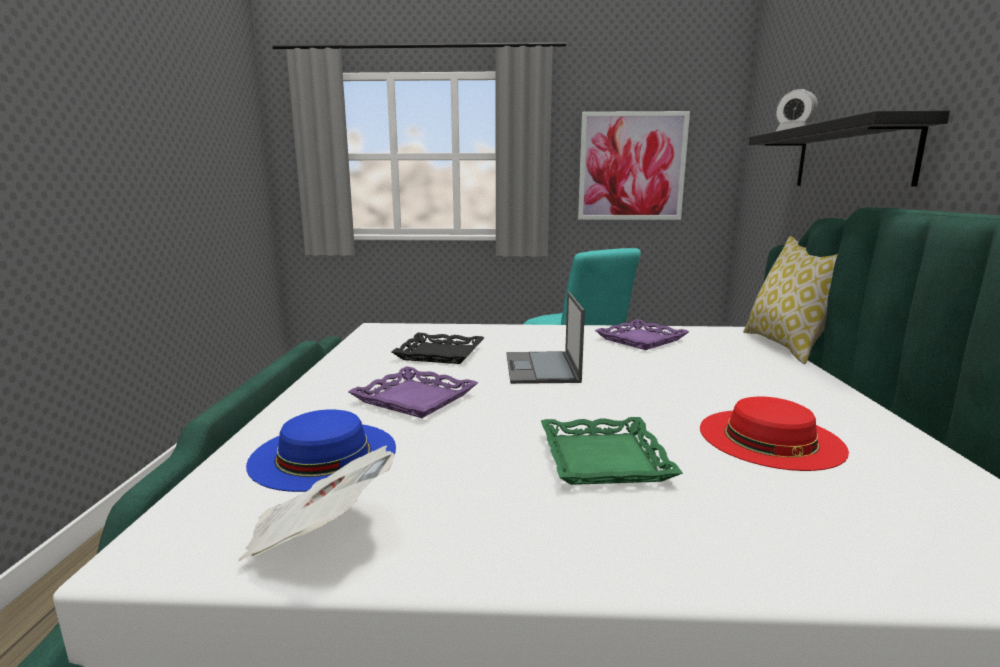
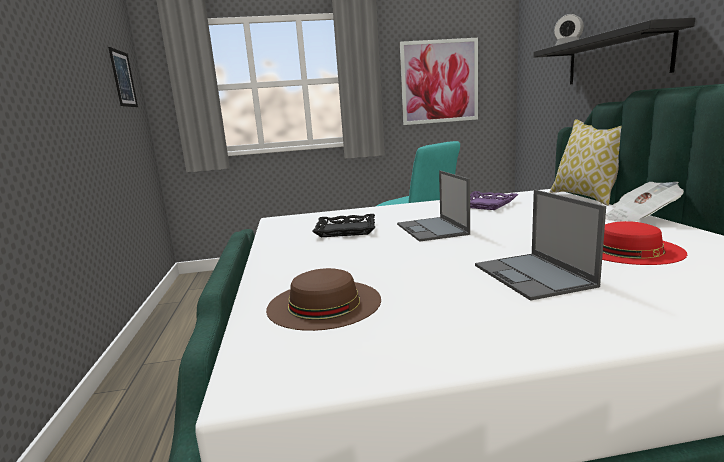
camera: 10 degrees left, 0 degrees up
newspaper [238,446,394,561] -> newspaper moved to [605,182,684,222]
blue hat [246,409,396,492] -> brown hat [266,268,381,331]
purple tray [348,366,478,418] -> none
green tray [541,417,683,485] -> laptop [475,190,606,301]
none -> picture [108,47,138,107]

